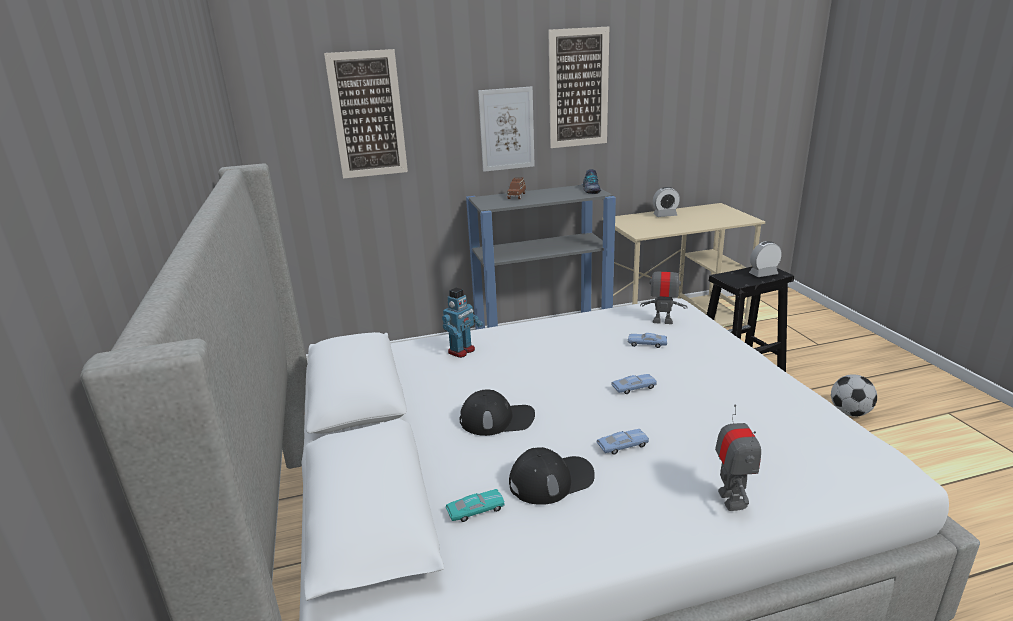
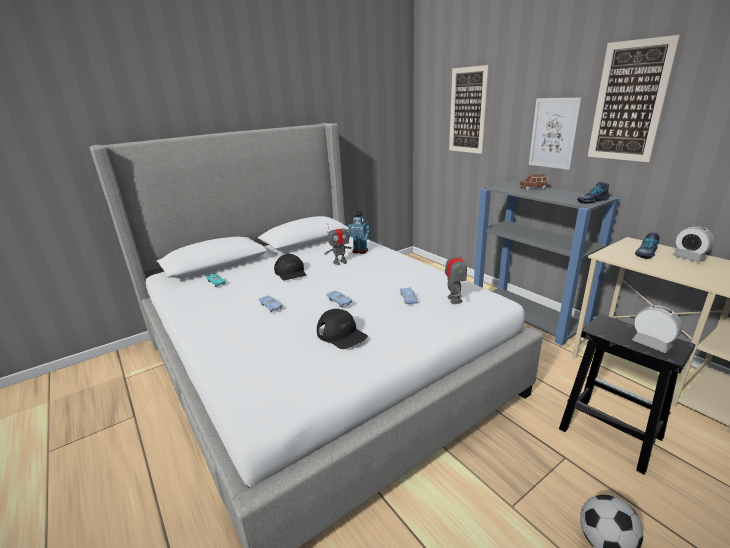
camera: 70 degrees right, 0 degrees up
black cap [509,447,595,505] -> black cap moved to [317,309,368,349]
toy robot [715,405,761,511] -> toy robot moved to [324,221,354,265]
none -> shoe [635,232,659,259]

